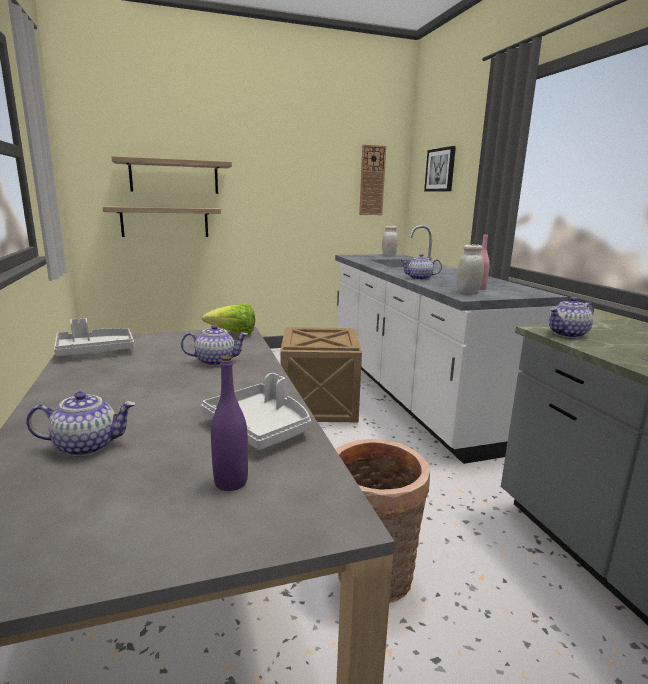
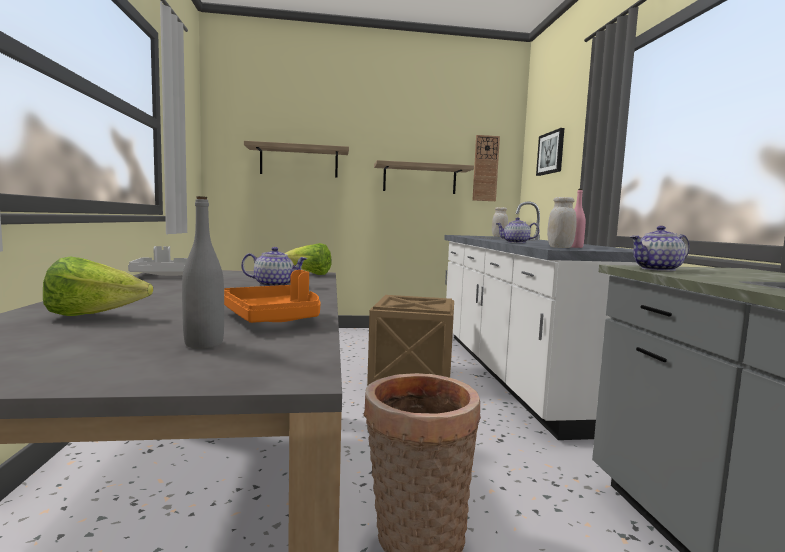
camera: 10 degrees right, 10 degrees down
teapot [26,391,136,456] -> lettuce [43,257,153,316]
shelf [102,206,221,237] -> shelf moved to [374,160,474,194]
grey tray [201,373,311,450] -> orange tray [224,270,321,323]
purple bottle [211,356,248,491] -> grey bottle [182,196,224,349]

